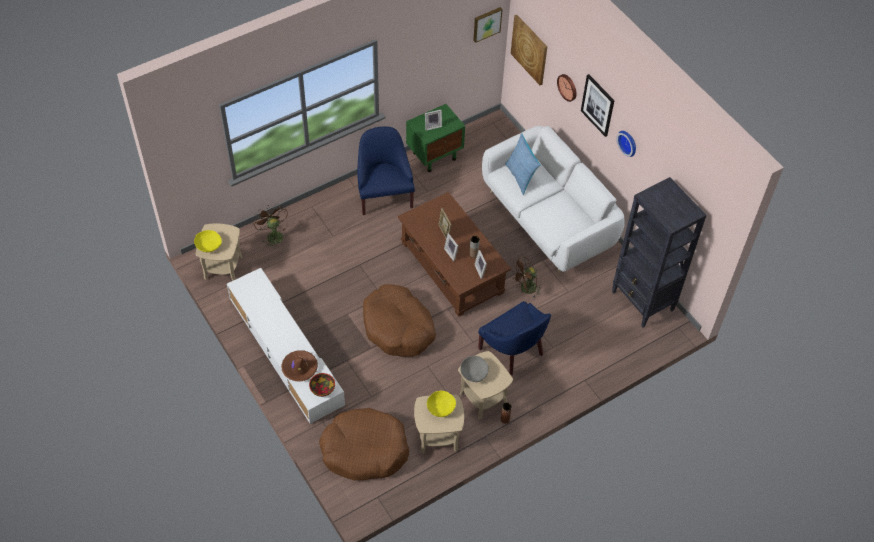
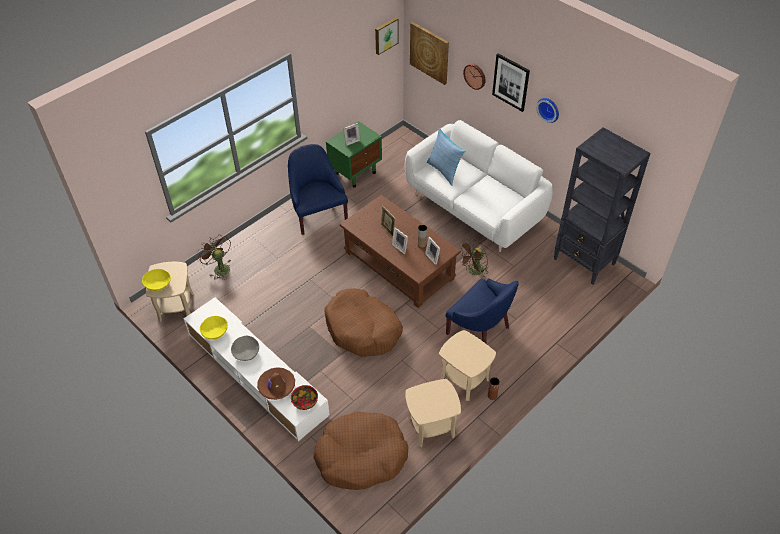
camera: 10 degrees left, 5 degrees down
yellow bowl [427,391,456,417] -> yellow bowl moved to [200,316,228,340]
grey bowl [460,356,489,382] -> grey bowl moved to [231,336,259,361]

